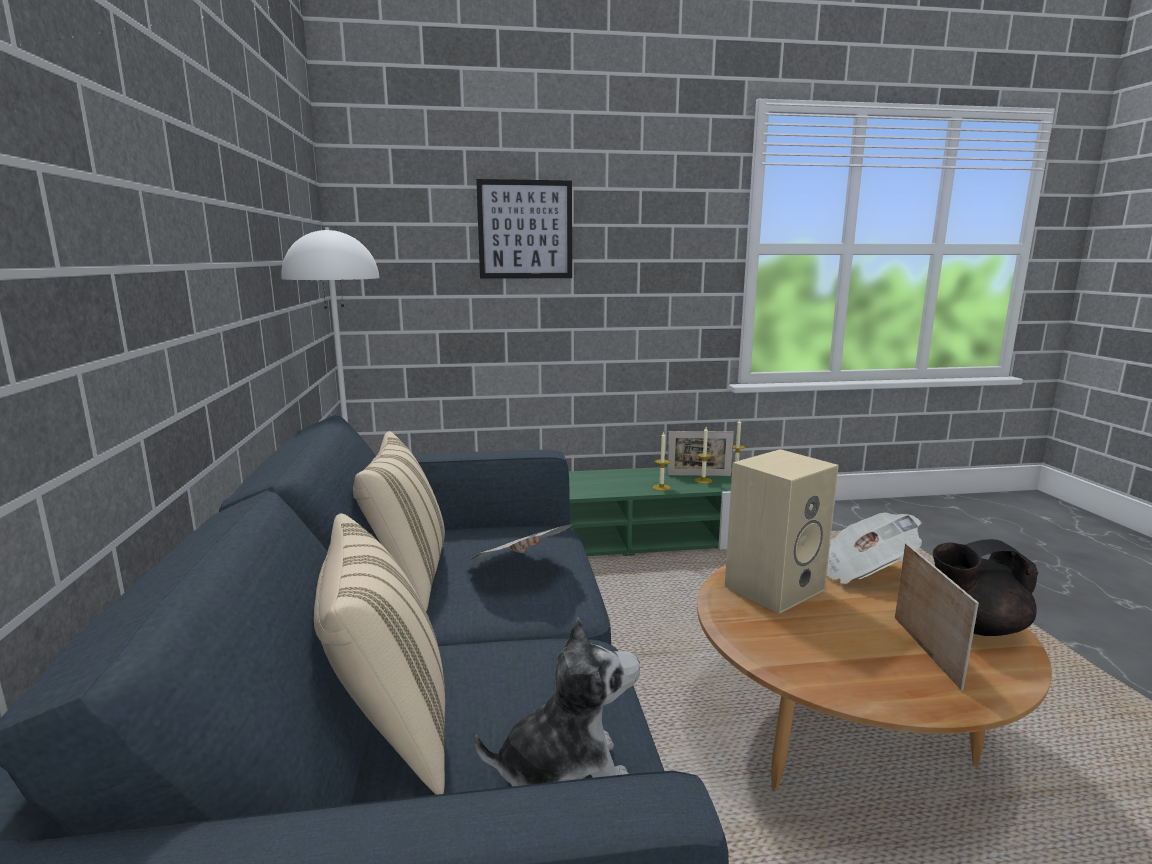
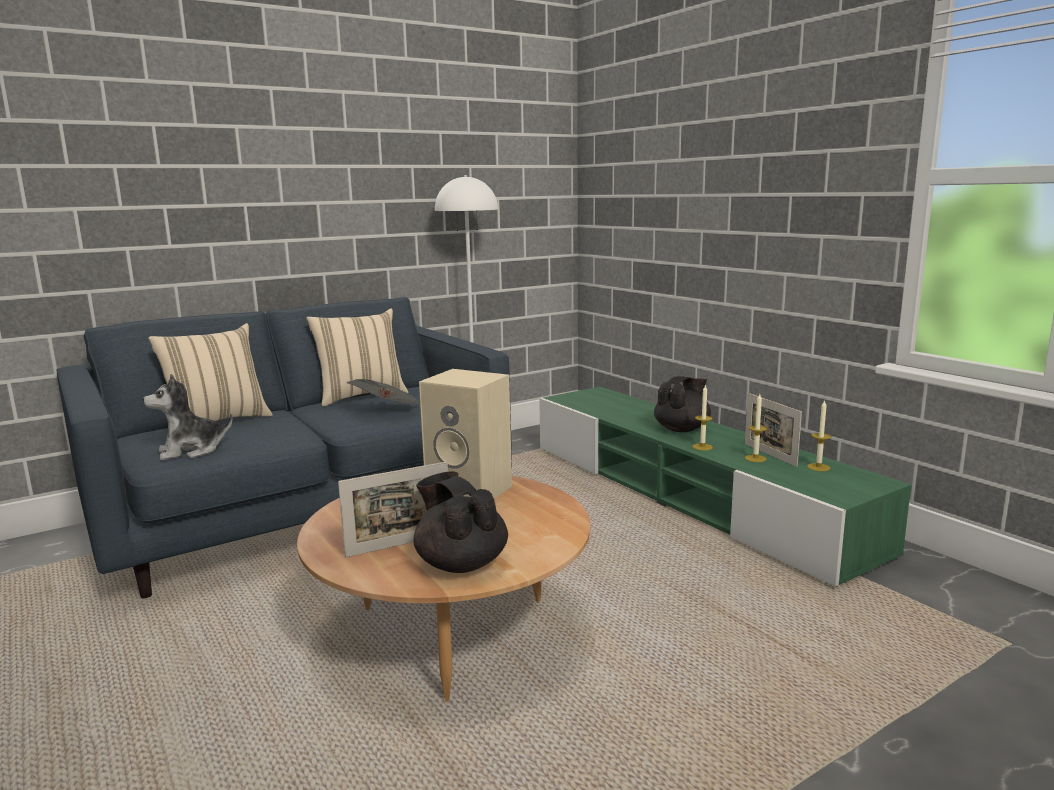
camera: 65 degrees right, 0 degrees up
plush toy [475,617,640,786] -> plush toy turned 105 degrees clockwise [143,374,233,460]
picture [476,179,572,279] -> none
newspaper [827,512,922,584] -> none
none -> black teapot [654,376,711,432]

